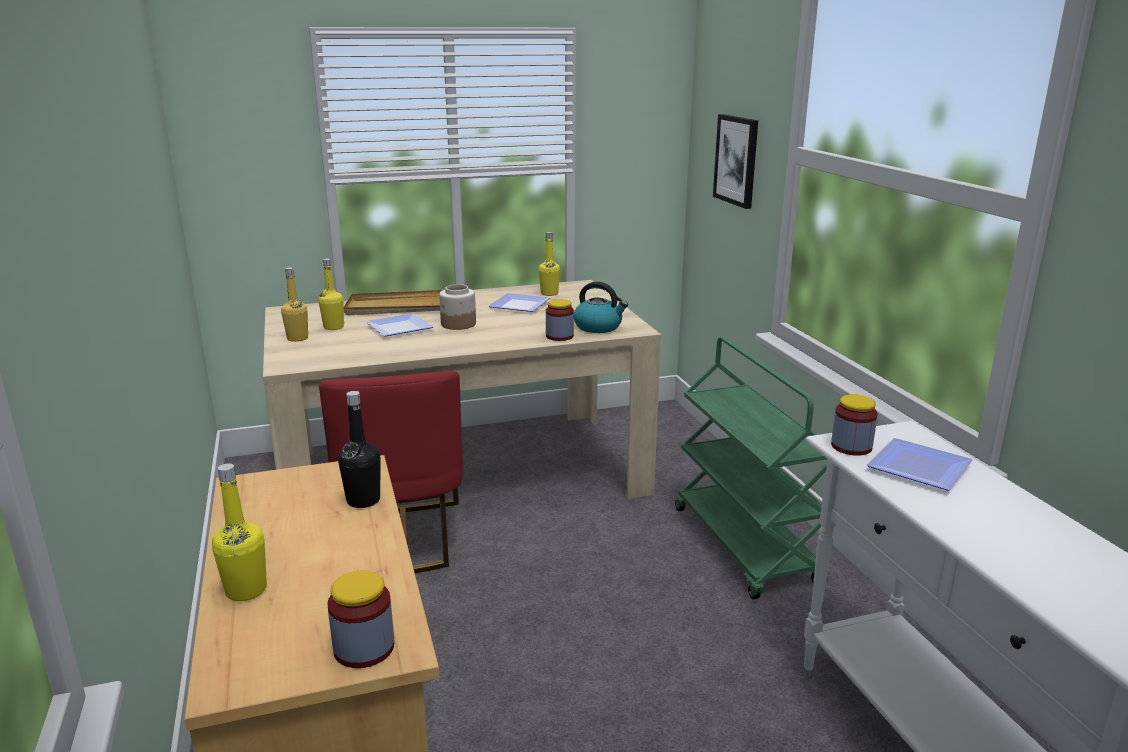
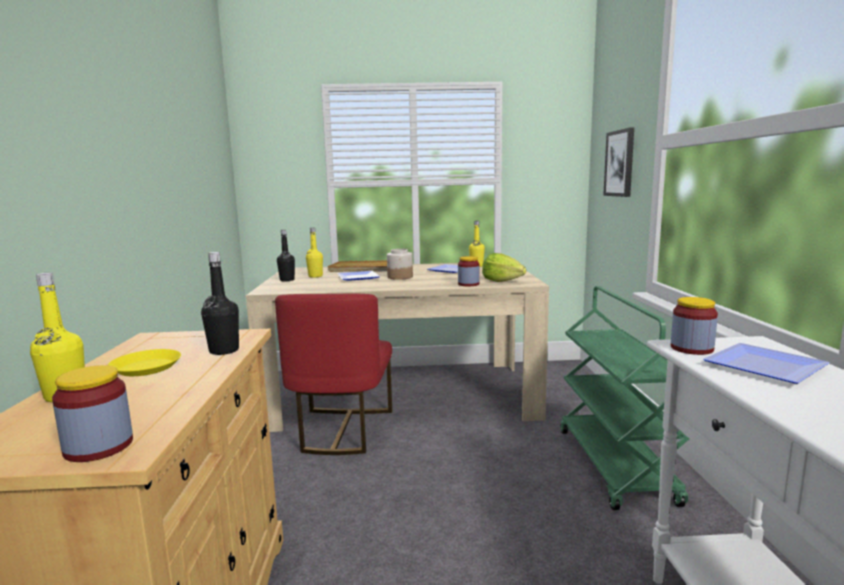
camera: 15 degrees right, 10 degrees down
yellow bottle [281,267,308,342] -> black bottle [277,230,295,281]
kettle [574,282,628,333] -> lettuce [482,253,526,282]
none -> yellow plate [108,349,181,376]

